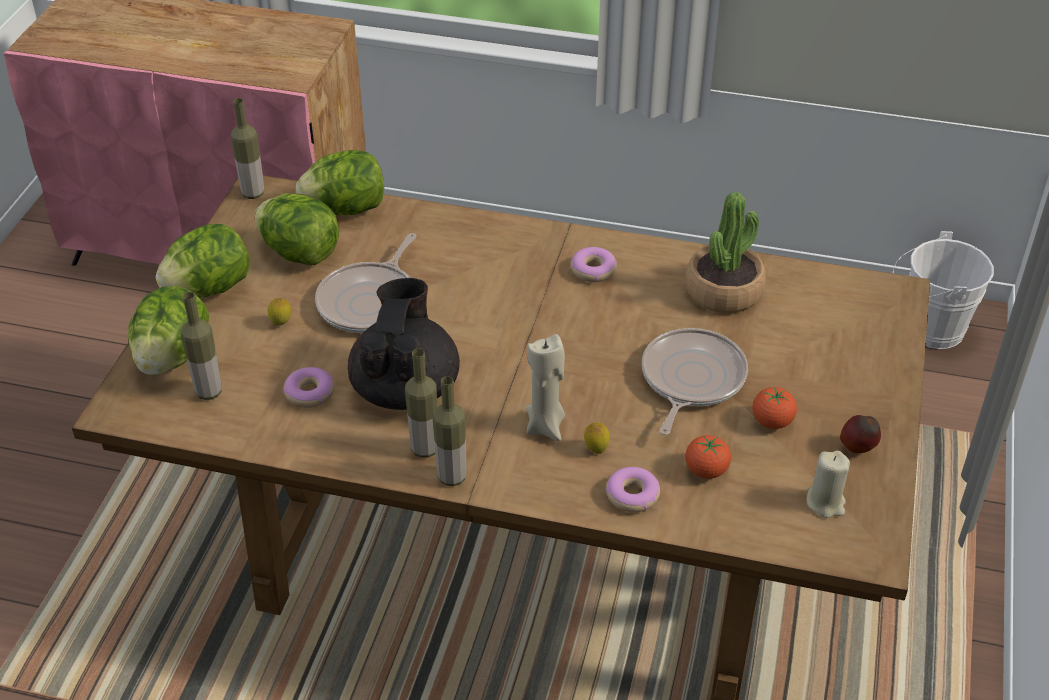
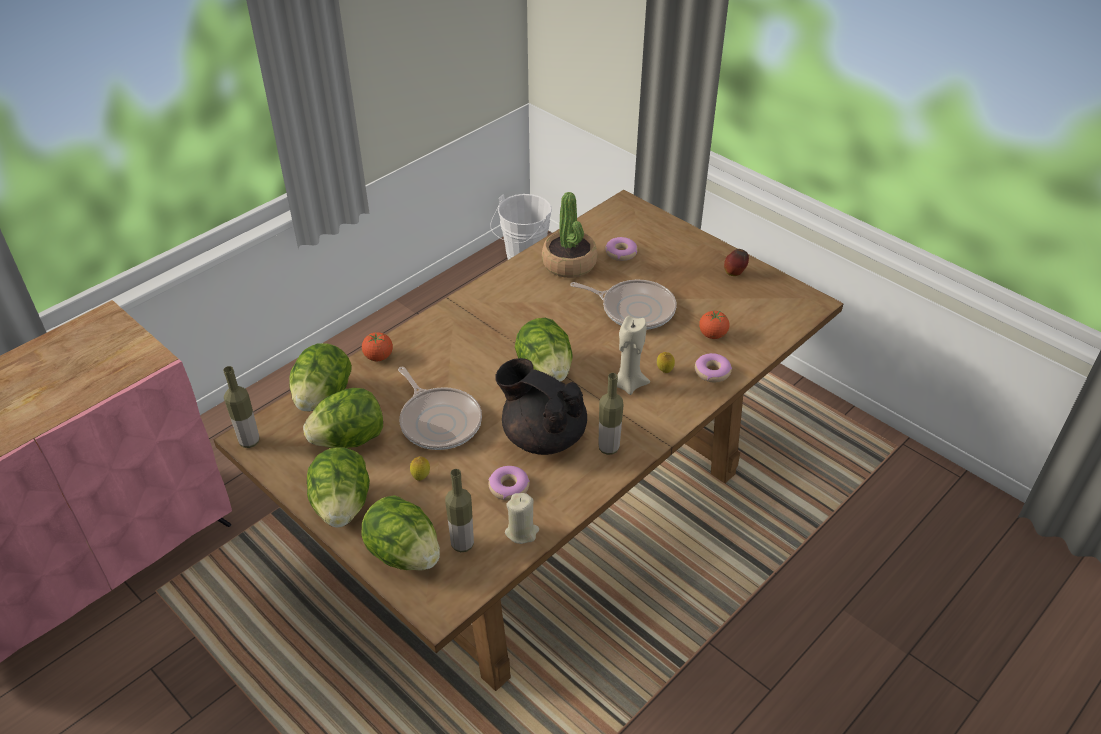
camera: 60 degrees left, 0 degrees up
bottle [433,376,466,486] -> none
donut [571,247,617,282] -> donut moved to [605,237,638,261]
frying pan [642,328,748,435] -> frying pan turned 150 degrees clockwise [570,280,676,330]
tomato [753,387,797,429] -> tomato moved to [362,332,393,361]
beige candle [807,451,850,518] -> beige candle moved to [505,493,539,544]
none -> lettuce [515,318,573,382]

